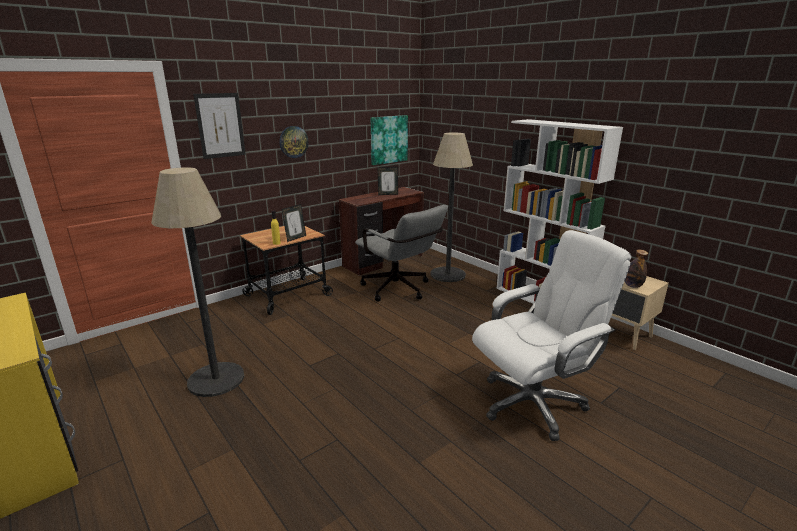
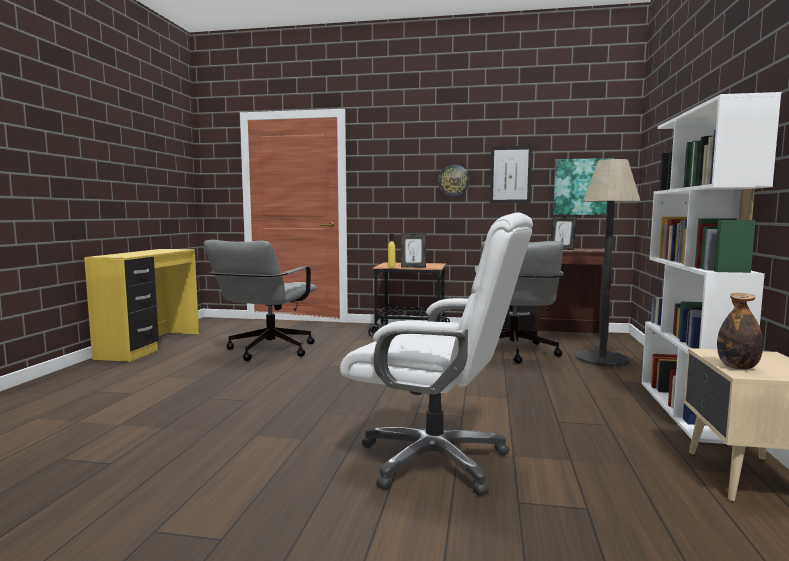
camera: 50 degrees right, 15 degrees down
floor lamp [151,167,244,397] -> grey office chair [204,240,317,361]
picture [193,93,246,159] -> picture moved to [490,145,532,203]

